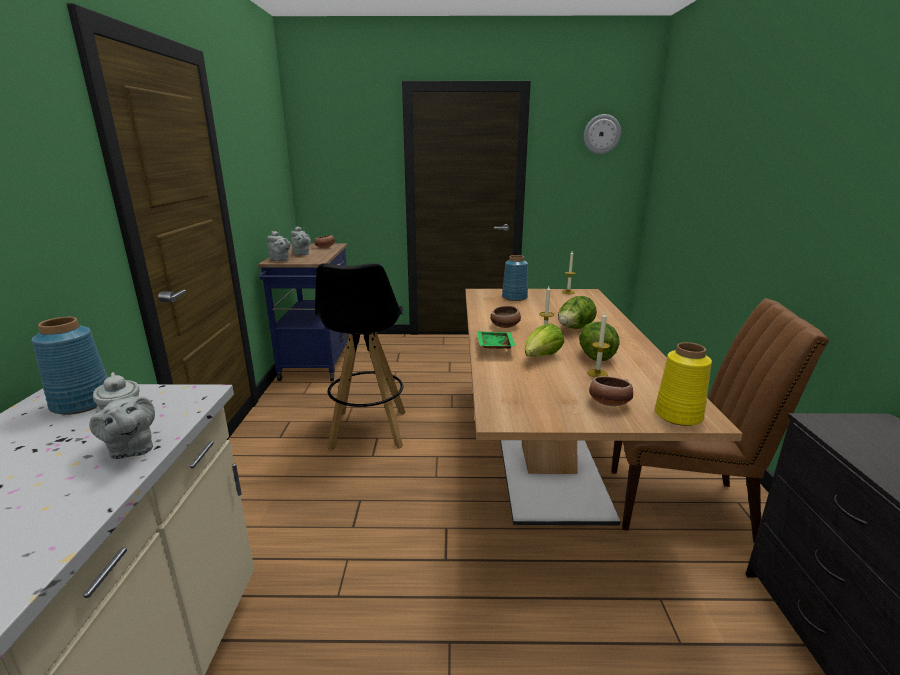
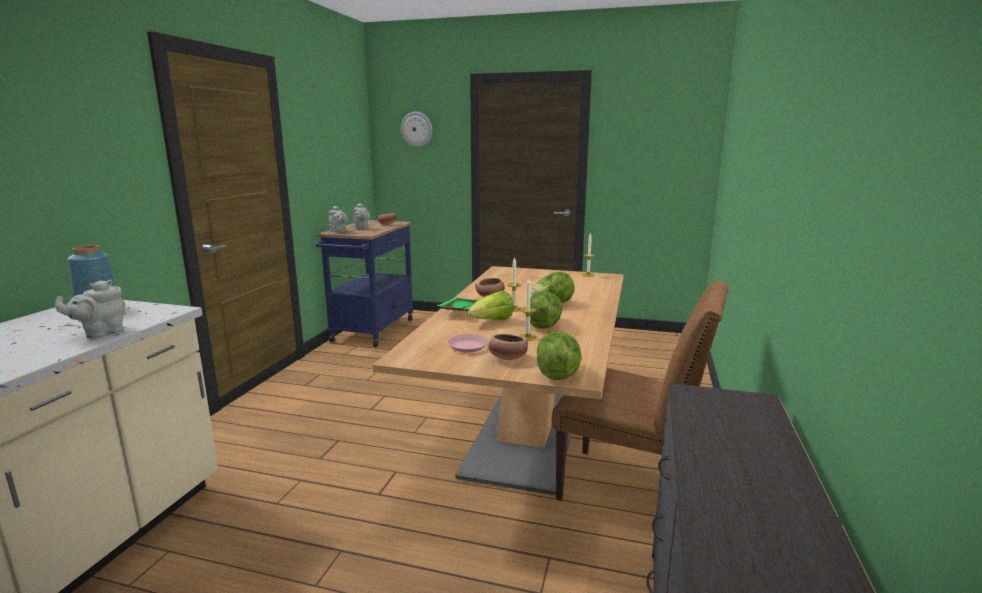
camera: 15 degrees right, 5 degrees down
grey teapot [89,372,155,459] -> grey teapot turned 60 degrees clockwise [55,280,125,339]
black stool [315,263,406,450] -> none
blue vase [502,255,528,301] -> none
wall clock [584,114,621,154] -> wall clock moved to [401,112,432,147]
yellow vase [655,342,712,426] -> lettuce [537,332,582,380]
none -> pink plate [447,334,489,352]

